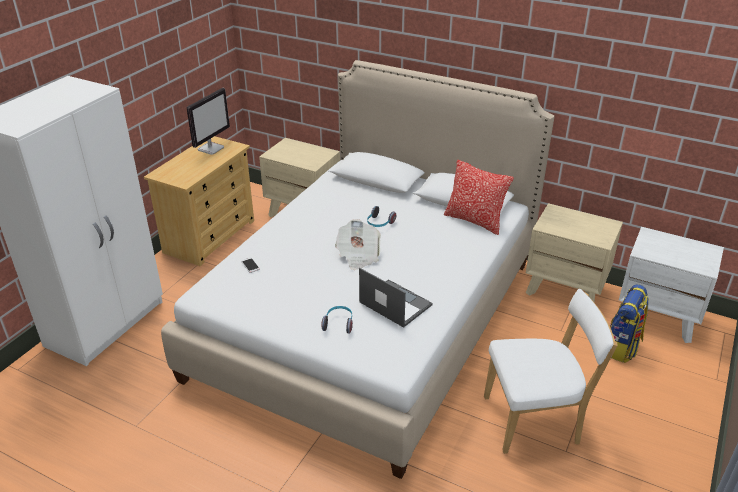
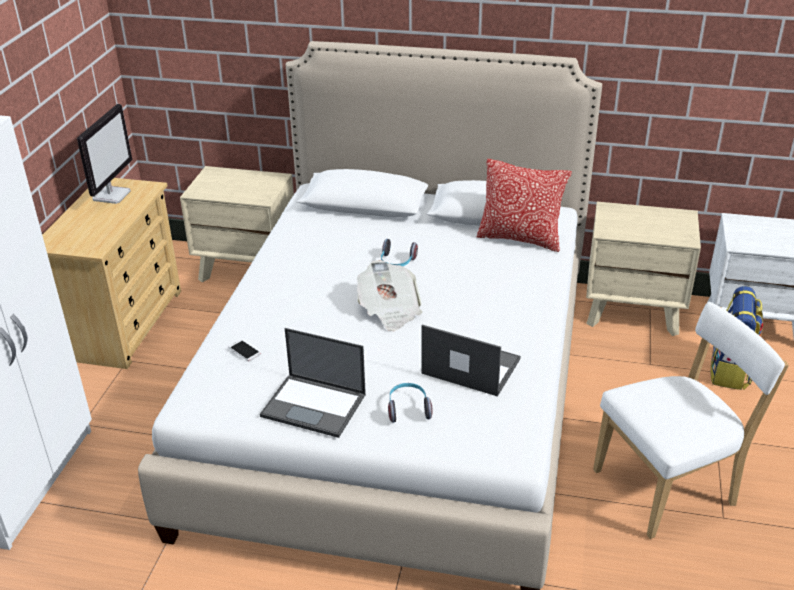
camera: 15 degrees left, 0 degrees up
none -> laptop [260,328,366,438]

